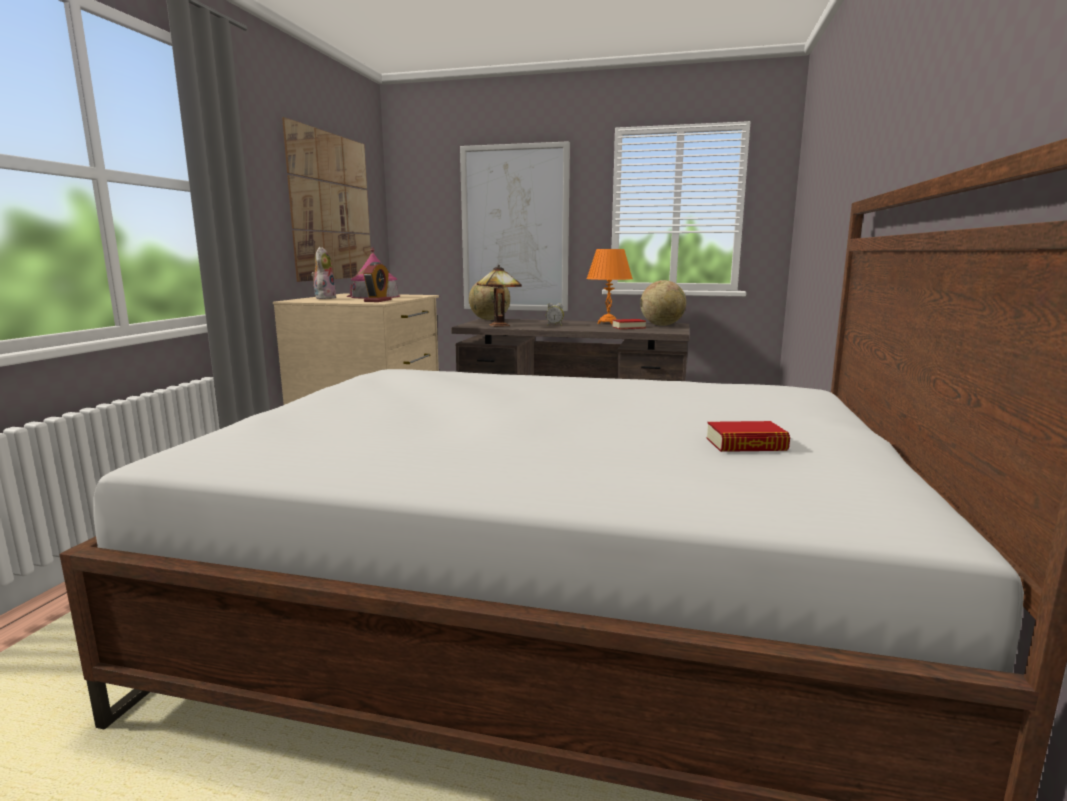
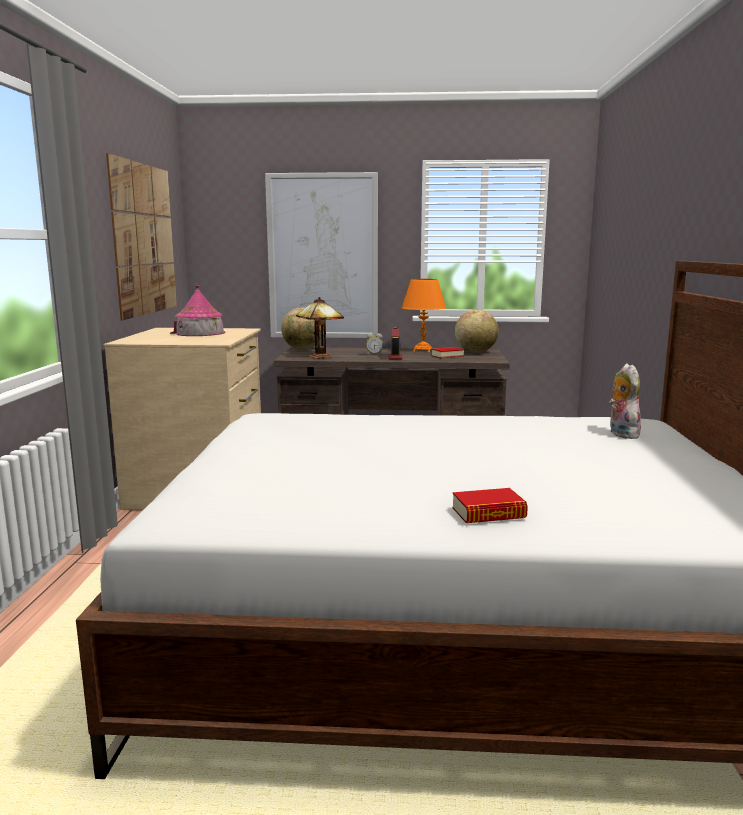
camera: 10 degrees left, 0 degrees up
plush toy [311,247,336,299] -> plush toy moved to [609,363,641,439]
alarm clock [363,262,391,302] -> alarm clock moved to [388,325,402,360]
book [706,421,790,452] -> book moved to [452,488,528,523]

